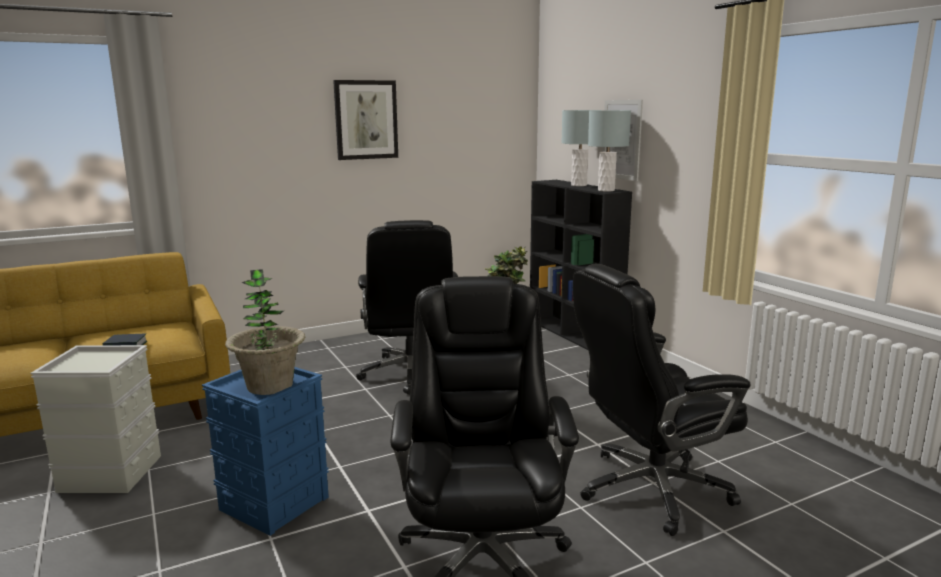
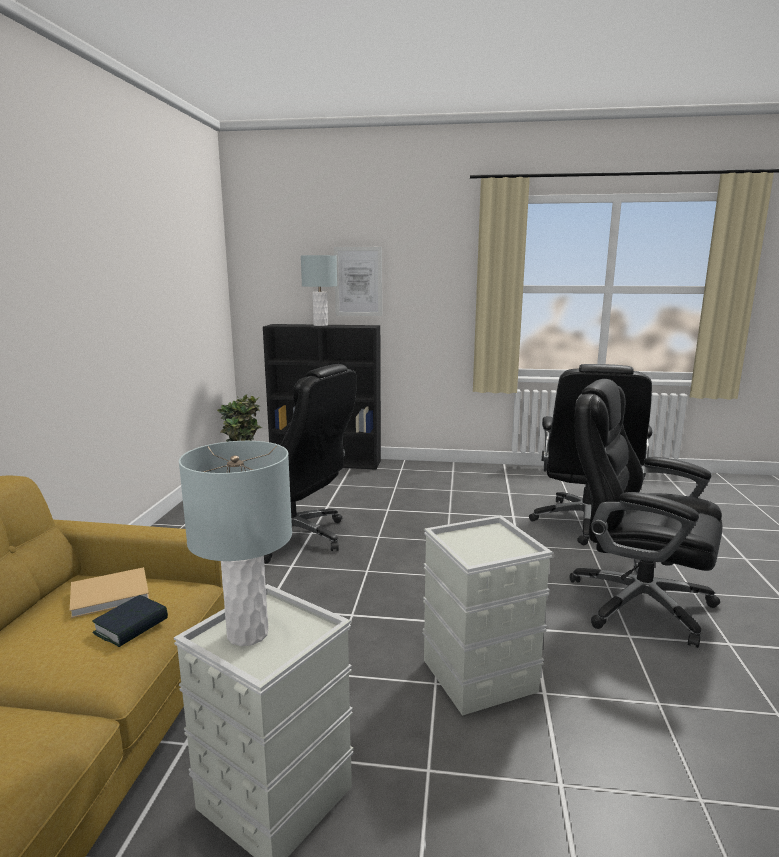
camera: 55 degrees left, 0 degrees up
blue storage box [202,367,329,536] -> grey storage box [423,515,553,716]
potted plant [225,269,305,395] -> none
picture [333,80,398,160] -> none
grey table lamp [588,110,631,192] -> grey table lamp moved to [179,441,292,646]
none -> beige book [70,567,149,618]

